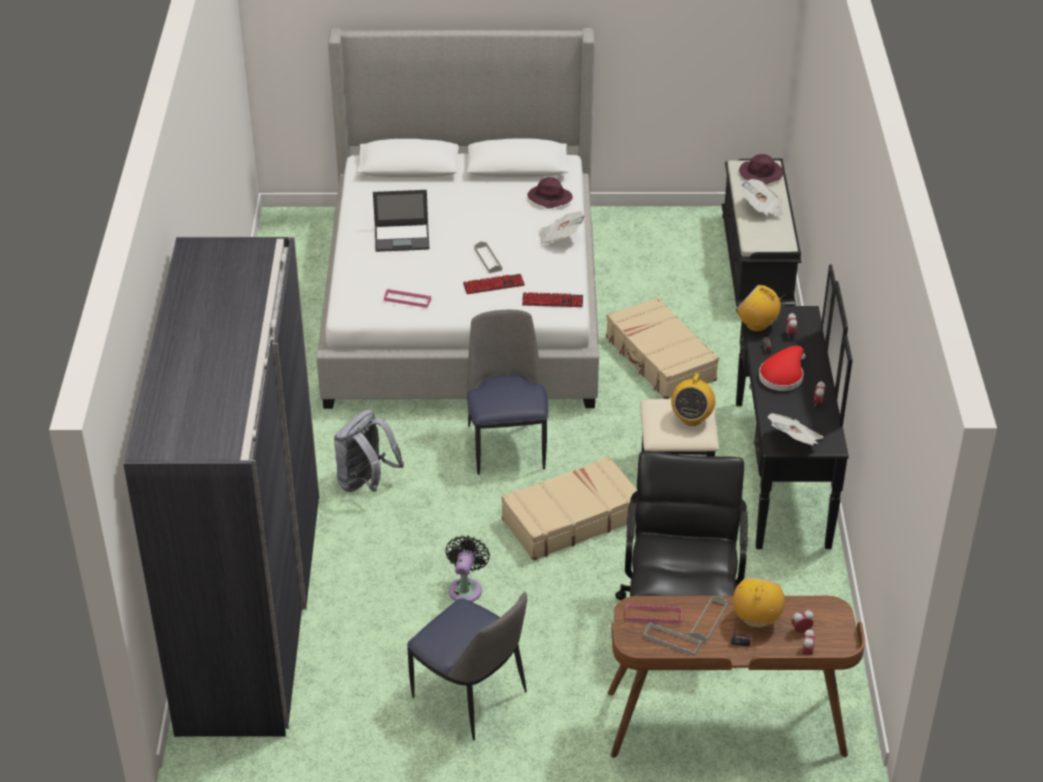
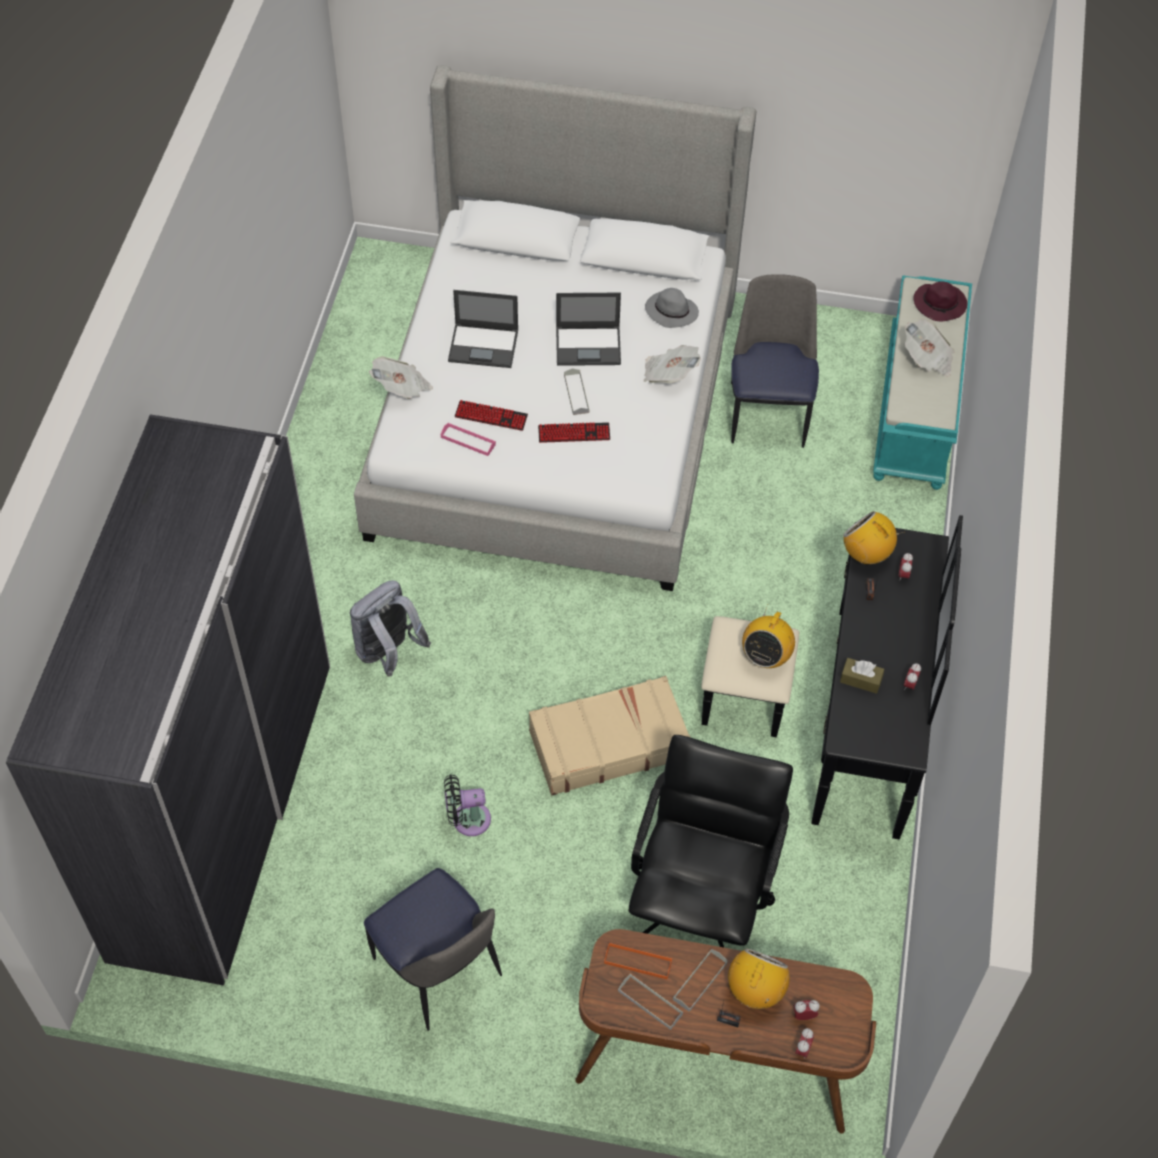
camera: 10 degrees right, 15 degrees up
black fan [445,535,490,602] -> black fan turned 120 degrees counterclockwise [444,775,491,836]
chair [466,310,548,475] -> chair moved to [731,274,819,448]
keyboard [522,292,583,307] -> keyboard moved to [454,400,528,431]
purple hat [527,177,573,208] -> grey hat [645,288,699,328]
beige suitcase [606,297,719,399] -> none
pink tray [626,605,682,624] -> orange tray [604,943,672,979]
black bench [721,159,801,313] -> turquoise bench [873,275,972,490]
red hat [759,346,806,391] -> none
newspaper [768,413,823,445] -> newspaper moved to [369,356,433,399]
none -> laptop [556,293,621,366]
none -> brown tissue box [840,658,884,694]

